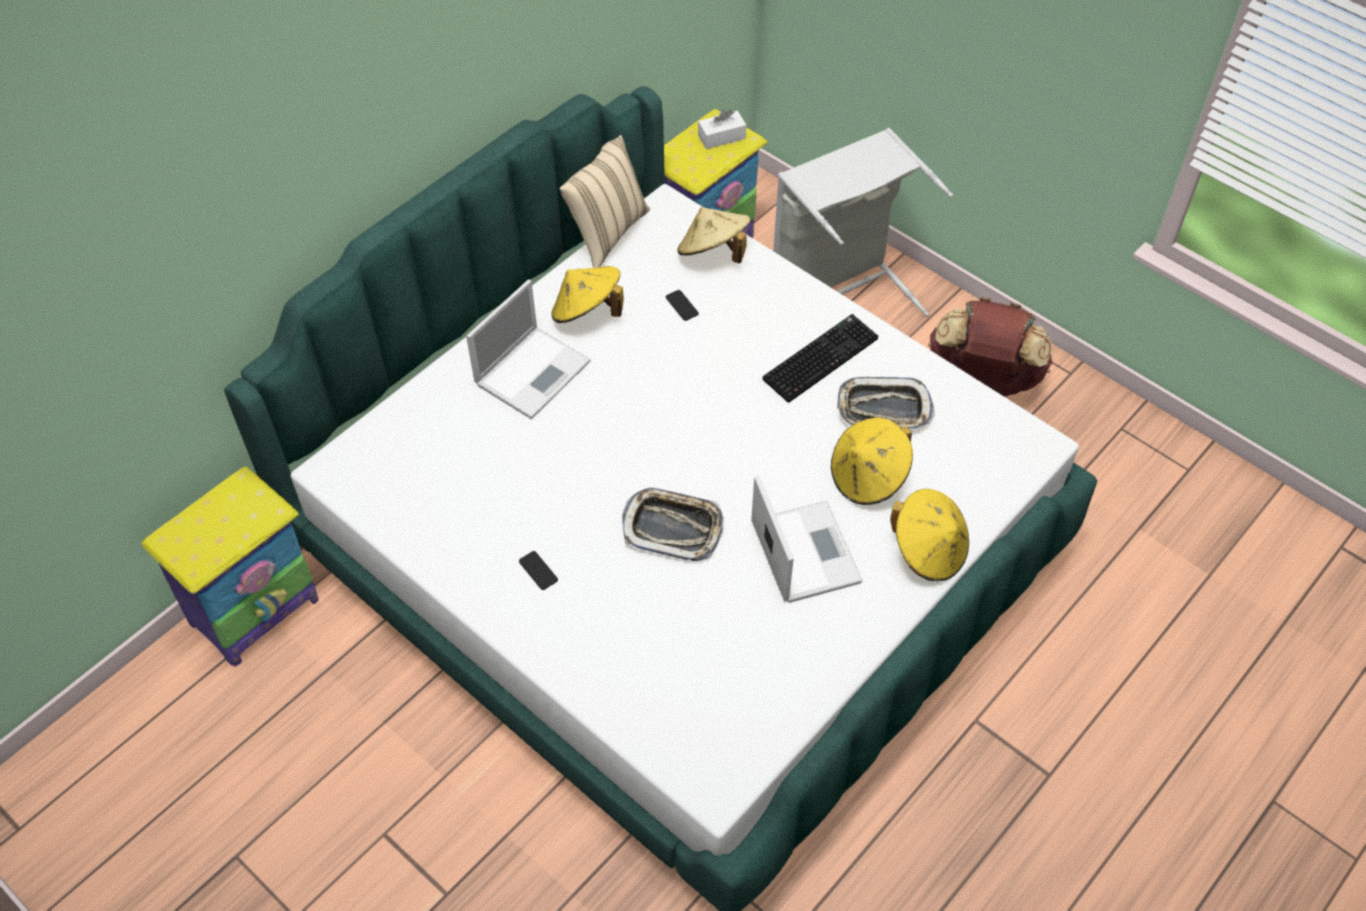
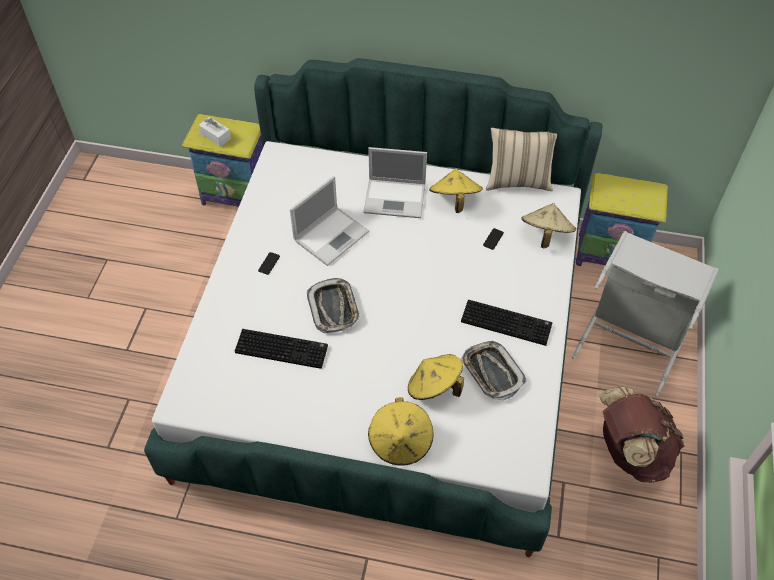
camera: 60 degrees right, 0 degrees up
white tissue box [698,109,746,149] -> white tissue box moved to [199,117,231,146]
laptop [751,475,863,603] -> laptop moved to [290,176,369,266]
none -> keyboard [235,329,328,369]

